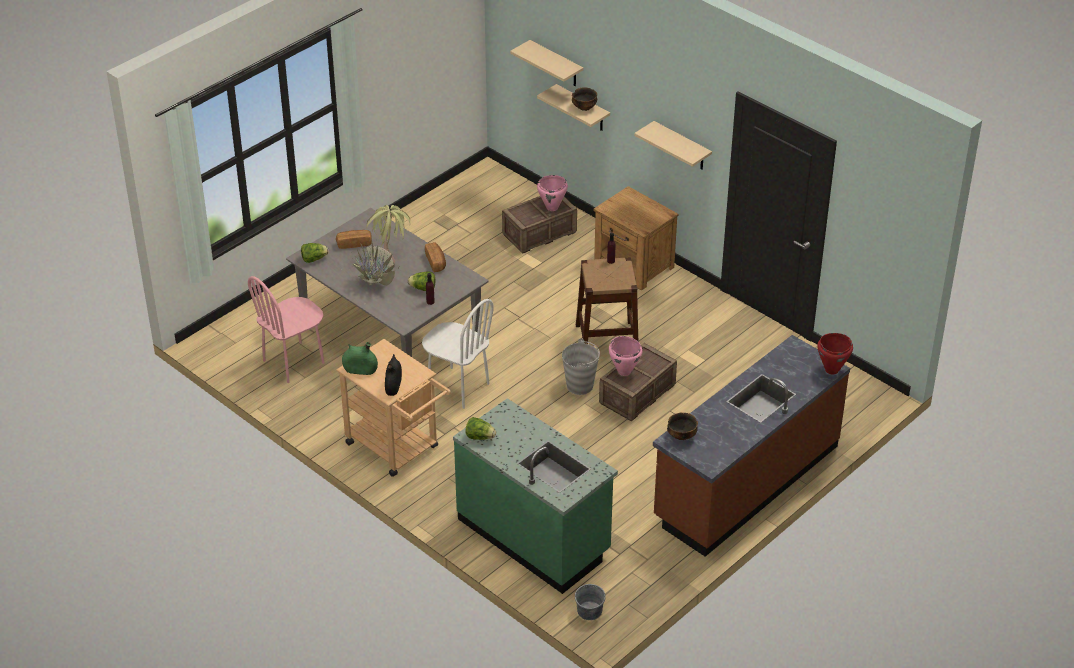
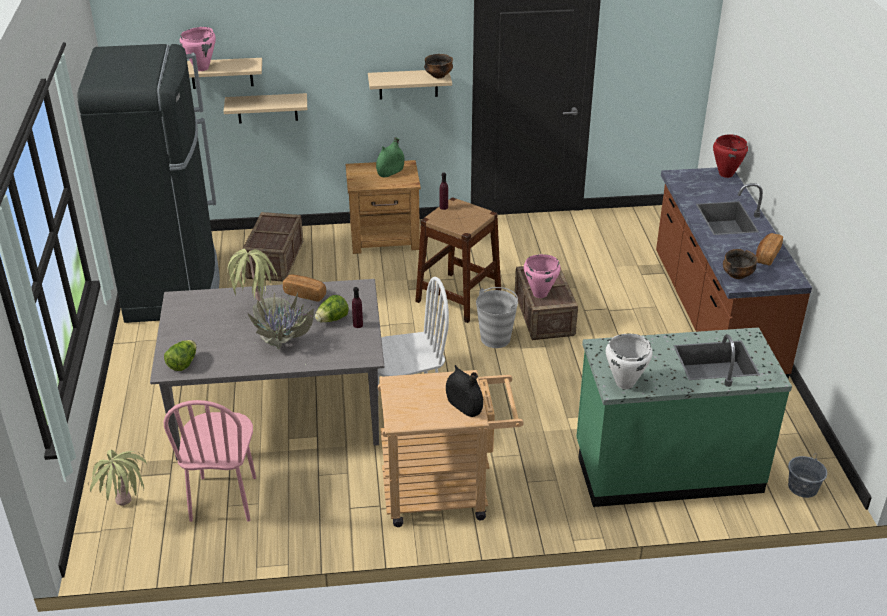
camera: 50 degrees left, 5 degrees down
bread [336,230,372,249] -> bread moved to [756,233,783,266]
green vase [342,342,378,375] -> green vase moved to [376,137,404,177]
lettuce [465,417,496,440] -> white cooking pot [606,334,653,389]
pink cooking pot [537,175,568,211] -> pink cooking pot moved to [180,27,216,71]
bowl [572,87,597,111] -> bowl moved to [424,54,453,78]
none -> black fridge [78,44,220,323]
none -> potted plant [88,450,147,506]

